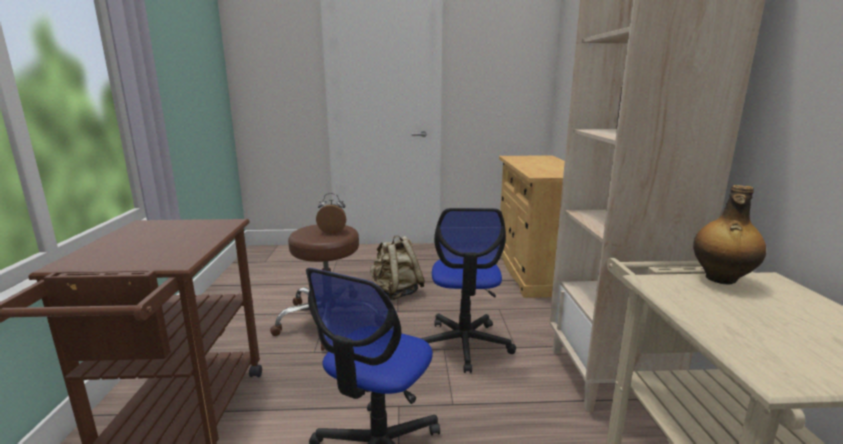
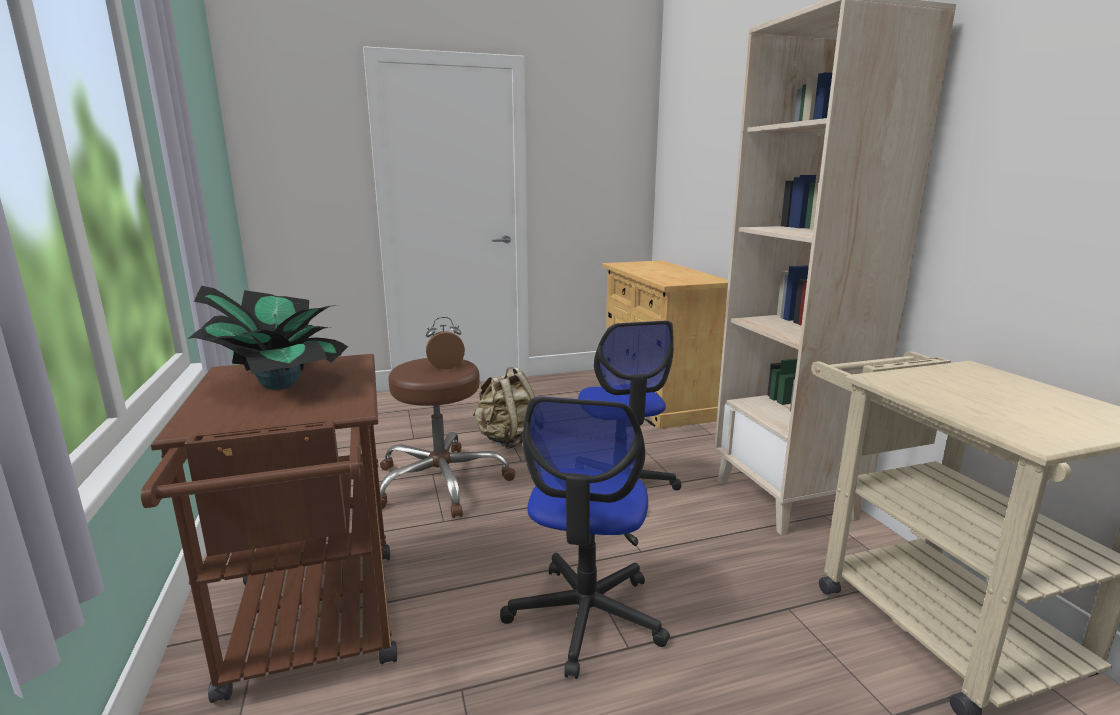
camera: 15 degrees left, 0 degrees up
bottle [693,185,766,284] -> none
none -> potted plant [188,286,348,390]

